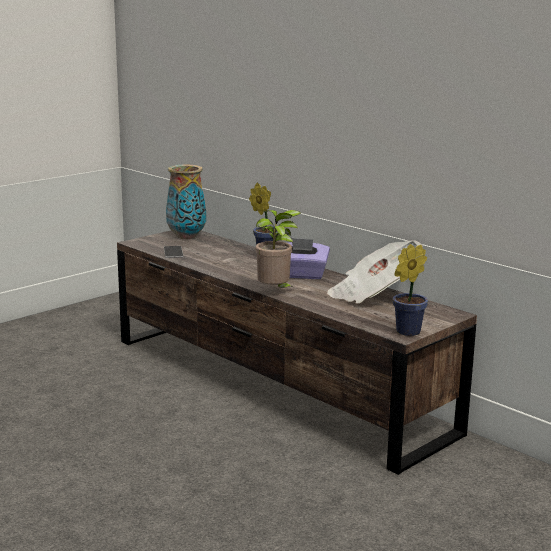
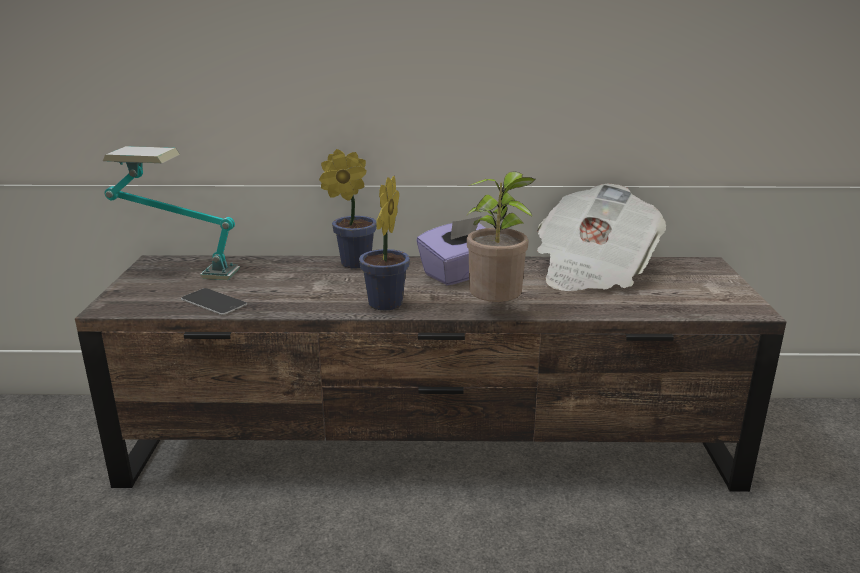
camera: 45 degrees left, 5 degrees up
vase [166,165,206,239] -> table lamp [103,146,240,280]
potted plant [392,244,428,336] -> potted plant moved to [359,176,410,310]

